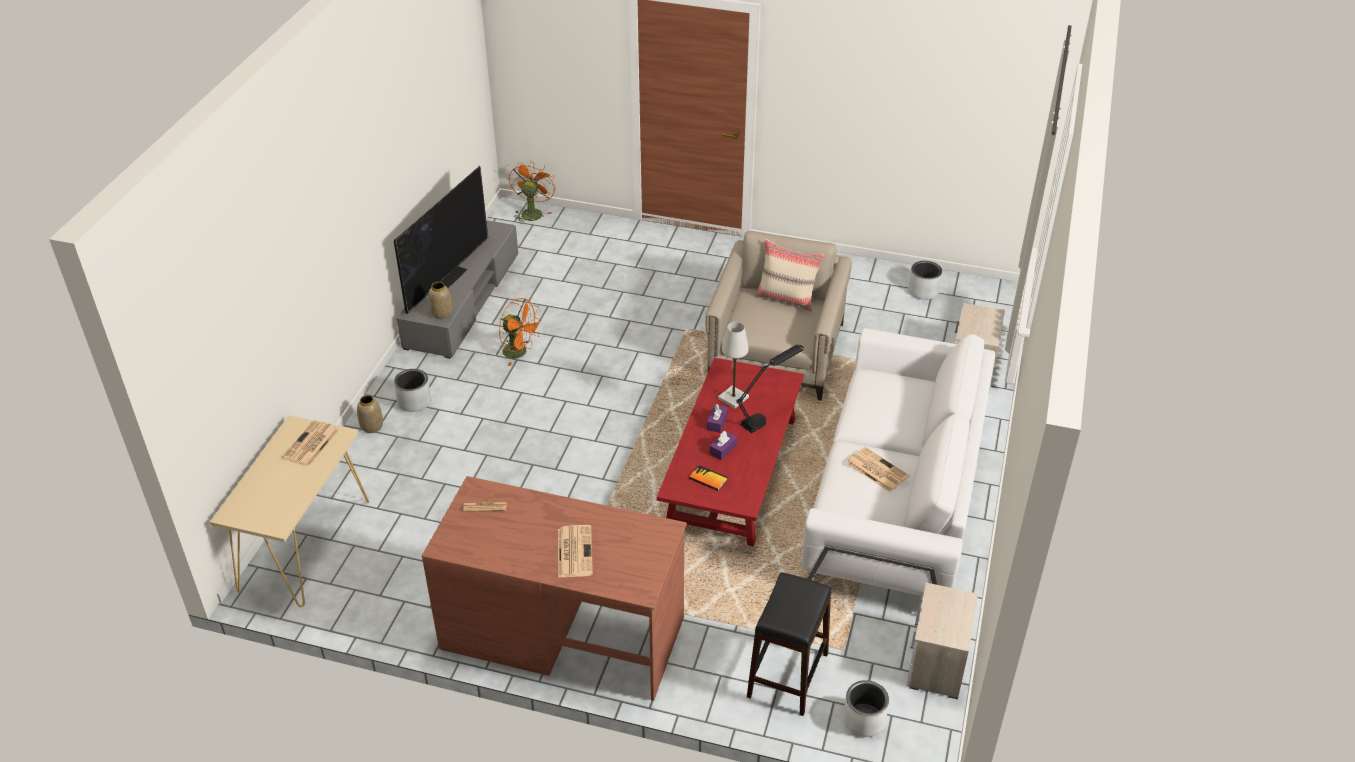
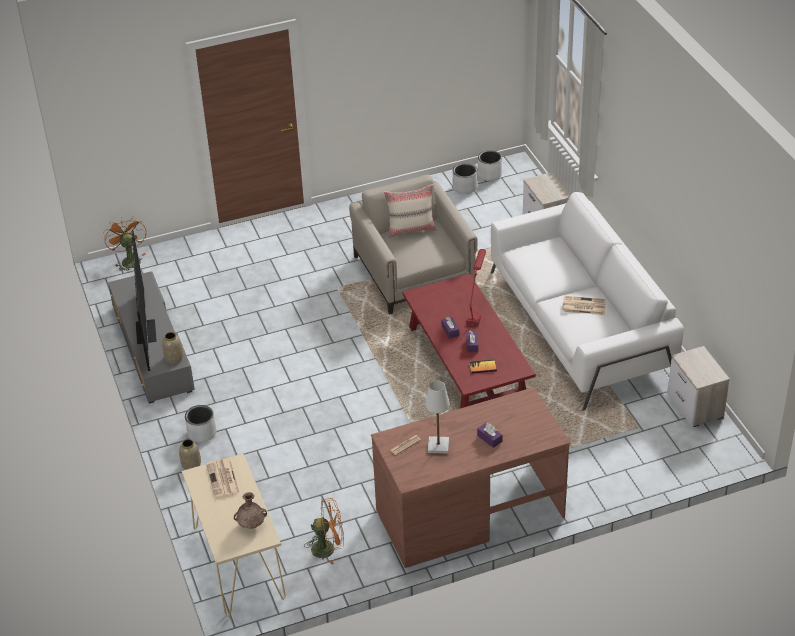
camera: 35 degrees left, 0 degrees up
orange fan [499,298,542,366] -> orange fan moved to [304,498,344,565]
newspaper [558,525,593,578] -> purple tissue box [477,423,502,448]
white table lamp [718,322,749,408] -> white table lamp moved to [425,381,450,454]
black table lamp [736,345,804,433] -> red table lamp [466,249,486,326]
black stool [747,573,831,716] -> none
white planter [843,680,889,737] -> white planter moved to [478,150,502,181]
none -> brown vase [234,492,267,529]

